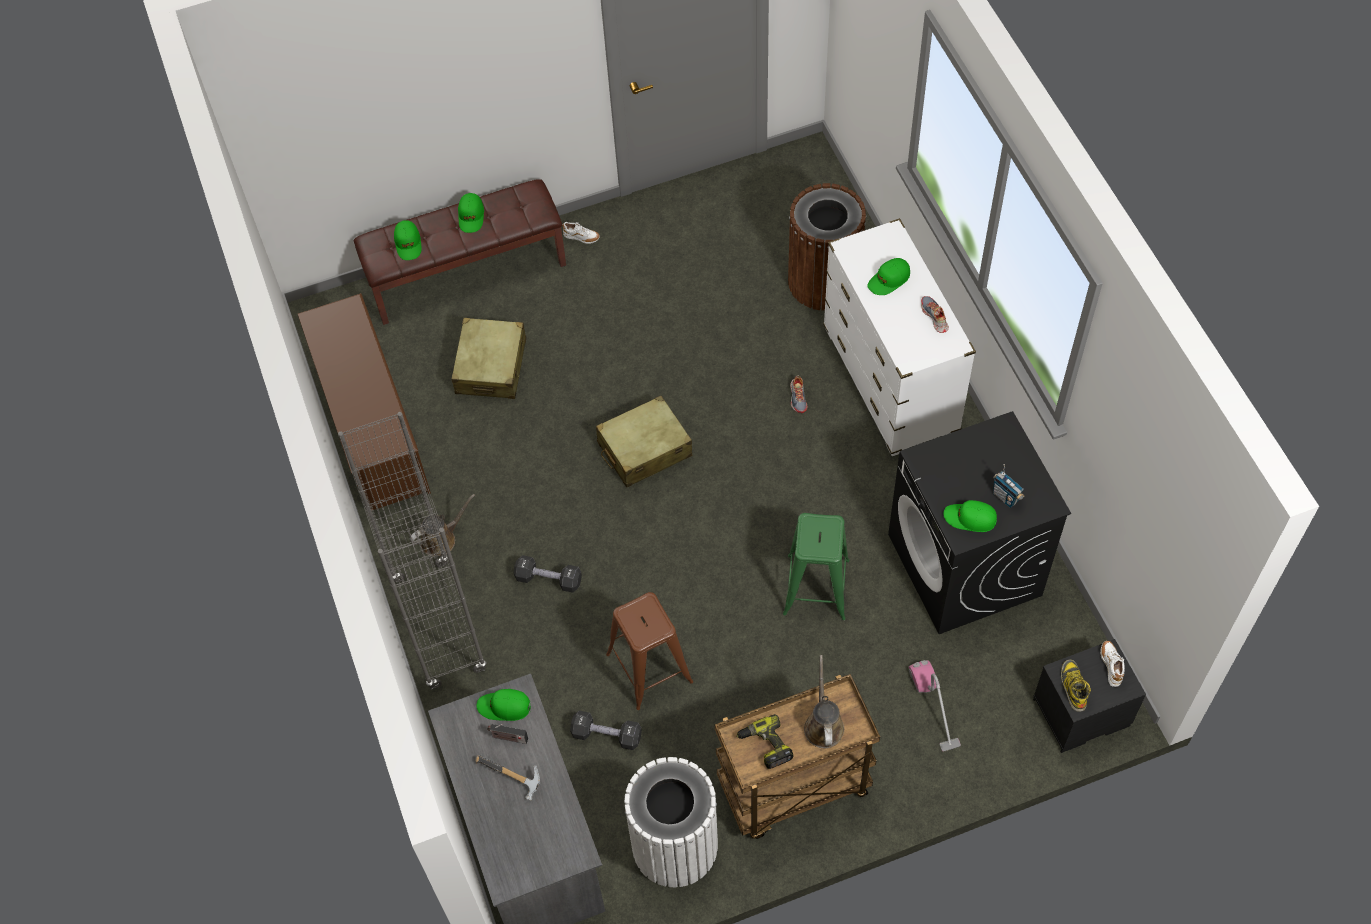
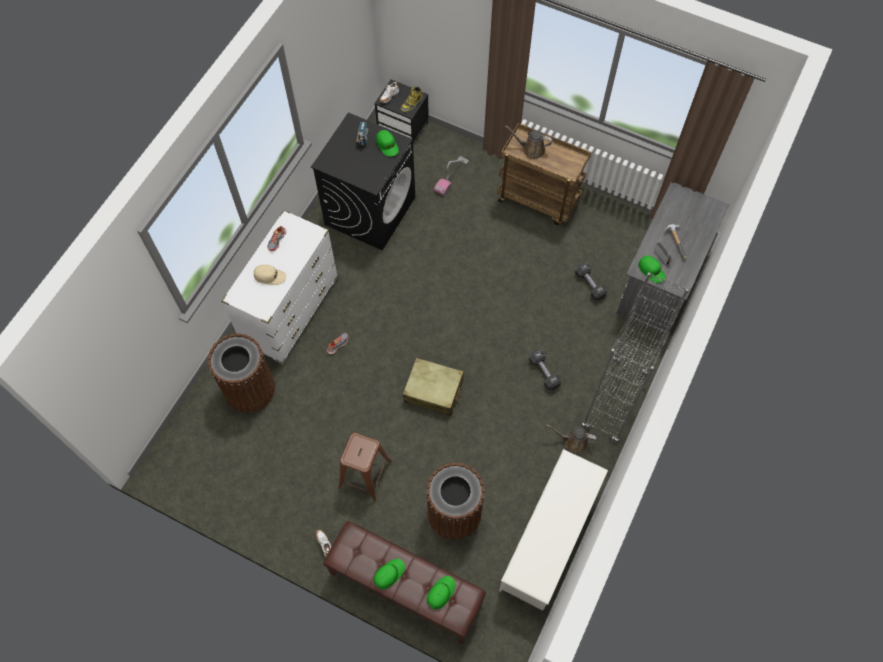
camera: 135 degrees left, 5 degrees up
brown shoe rack [298,293,431,510] -> white shoe rack [499,449,608,610]
beige suitcase [452,318,526,399] -> brown trash can [426,462,485,540]
brown stool [606,592,693,710] -> brown stool moved to [338,433,392,502]
white trash can [624,757,718,887] -> none
power drill [736,714,794,769] -> none
green stool [783,513,849,620] -> none
brown watering can [804,655,845,748] -> brown watering can turned 60 degrees clockwise [505,125,552,159]
green cap [867,258,910,295] -> beige cap [254,265,286,285]

